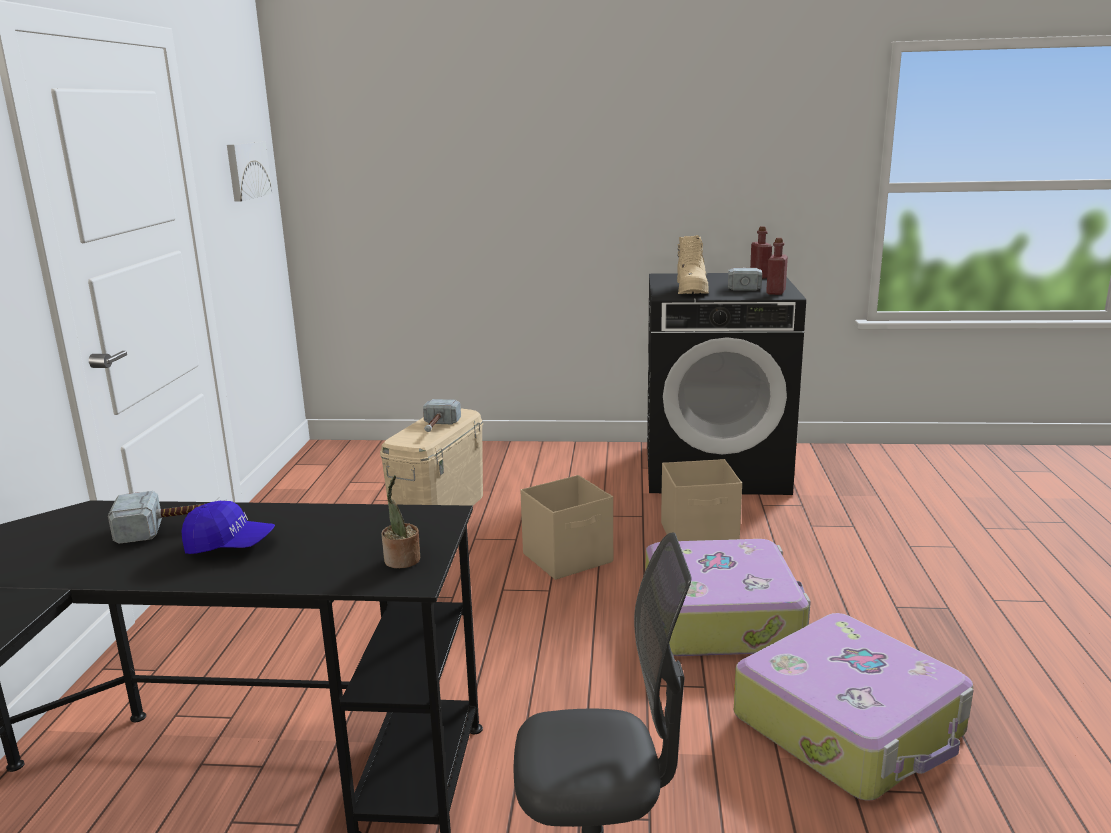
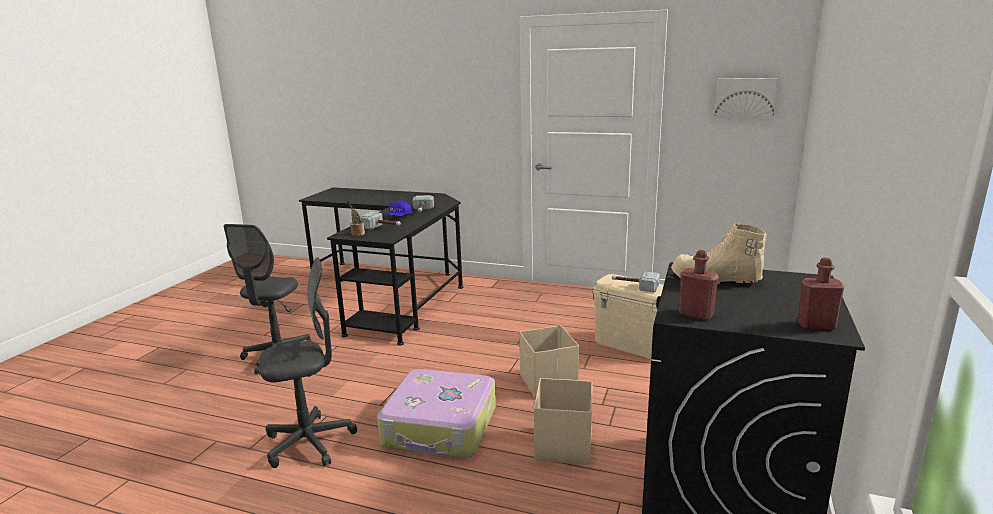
camera: 105 degrees right, 0 degrees up
hammer [728,267,762,291] -> hammer moved to [360,212,401,229]
suitcase [734,613,974,801] -> grey office chair [259,257,357,468]

